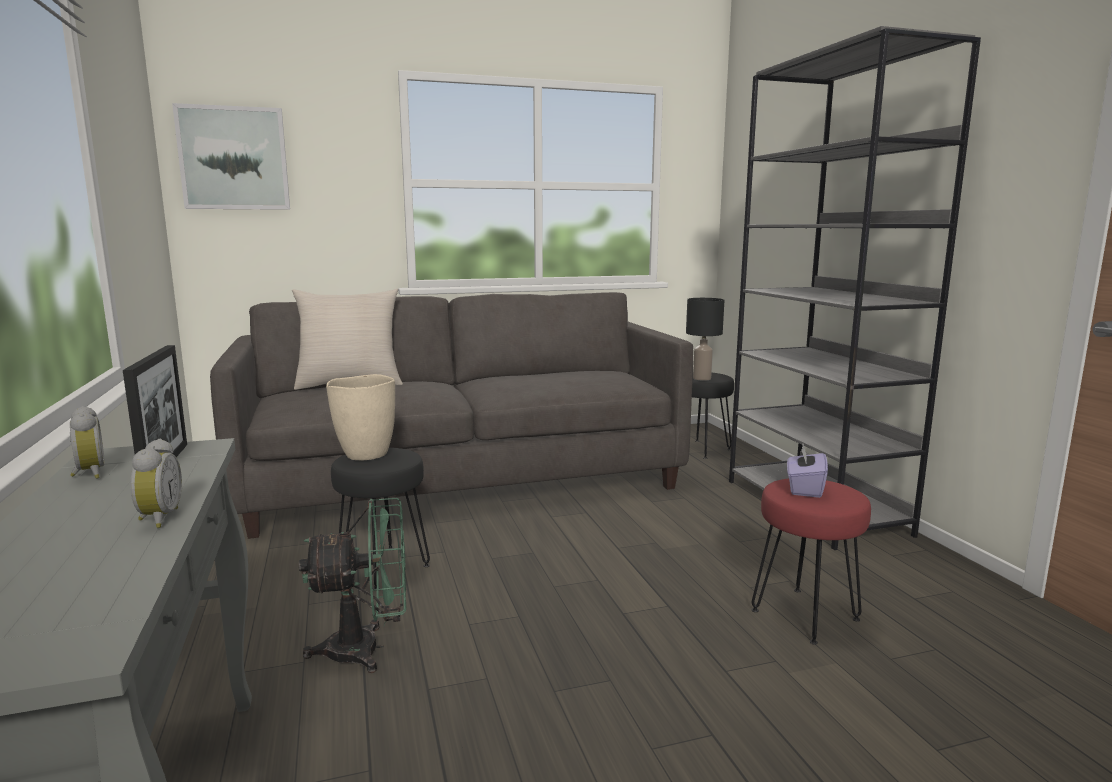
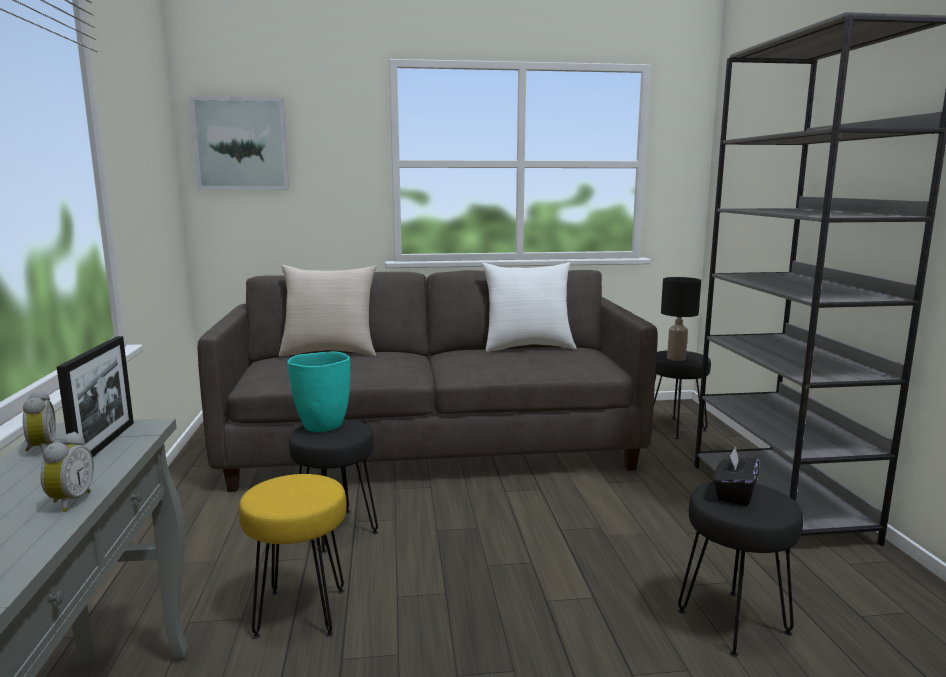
camera: 10 degrees right, 0 degrees up
green fan [299,498,406,673] -> yellow stool [239,474,347,639]
beige vase [326,374,395,460] -> turquoise vase [287,351,350,432]
red stool [751,479,871,645] -> black stool [678,481,803,657]
purple tissue box [787,444,828,498] -> black tissue box [714,447,760,506]
none -> white pillow [481,262,577,352]

